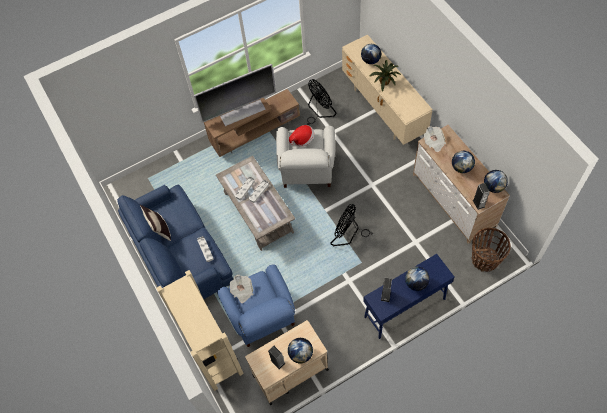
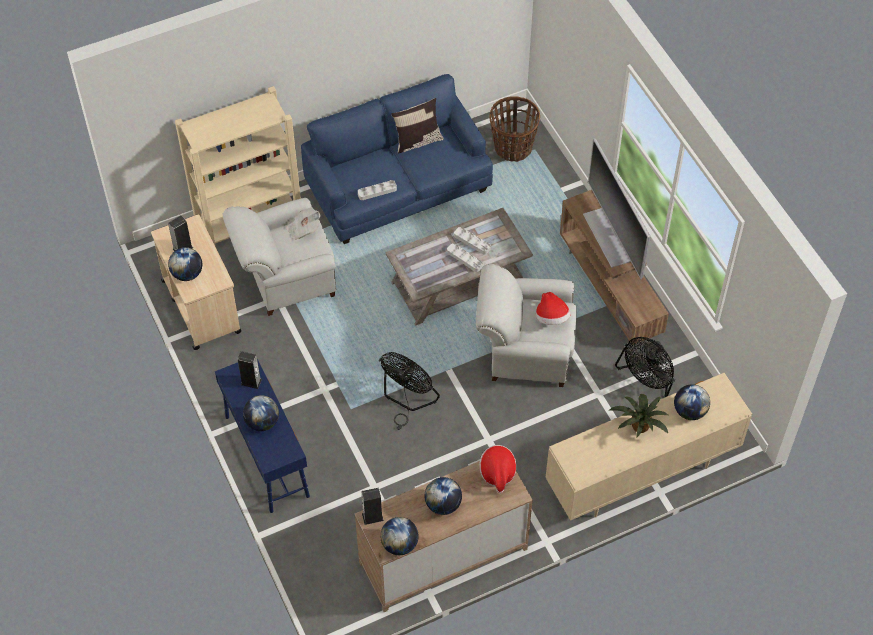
camera: 90 degrees right, 5 degrees down
blue armchair [217,265,295,347] -> white armchair [222,198,336,316]
black fan [307,79,336,125] -> black fan turned 75 degrees clockwise [615,337,675,398]
newspaper [424,126,446,152] -> hat [479,445,517,494]
basket [472,228,511,272] -> basket moved to [489,96,540,162]

